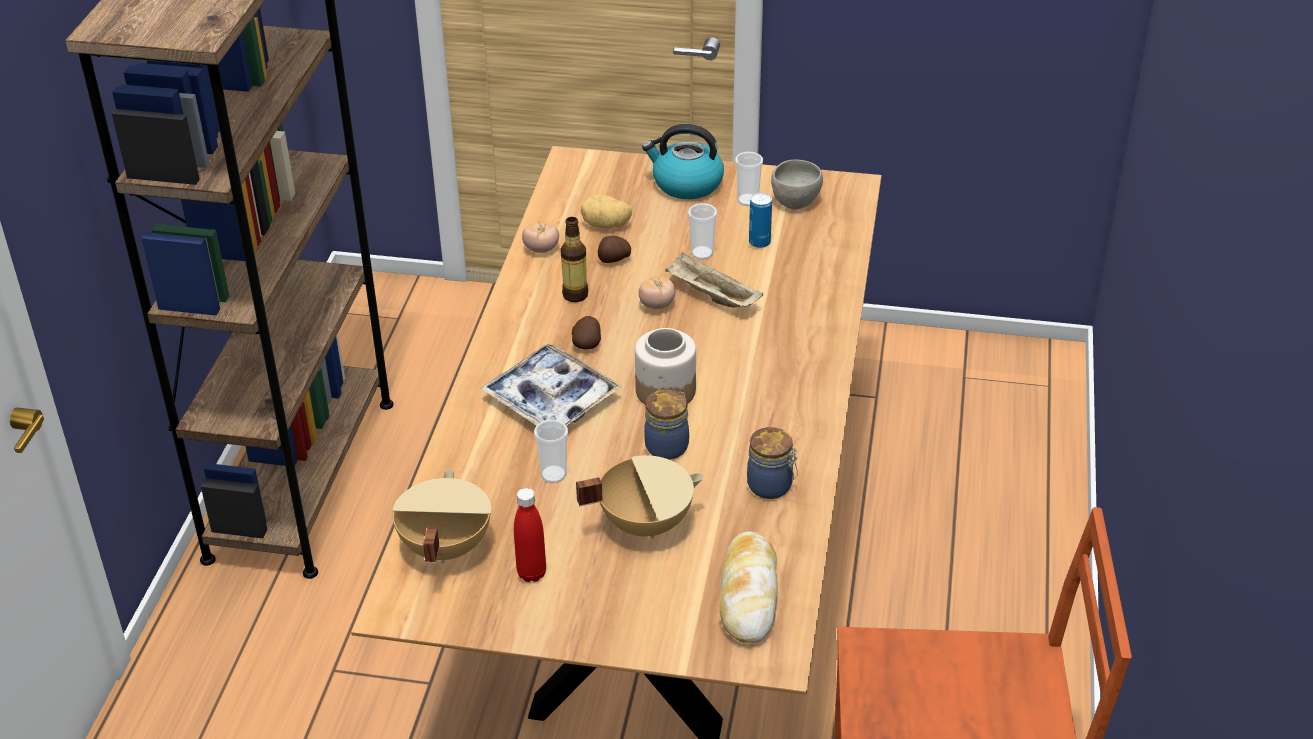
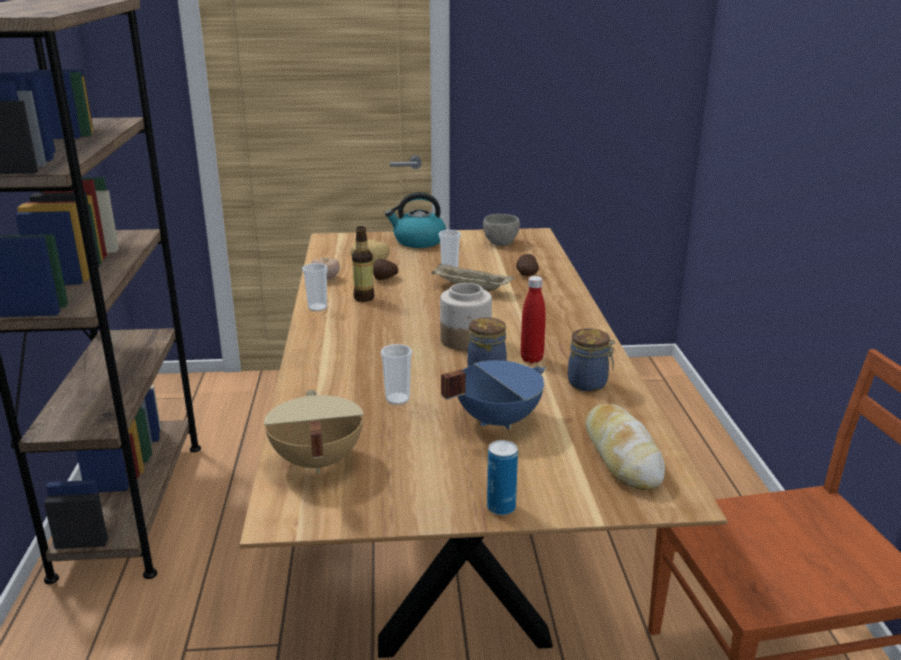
camera: 15 degrees left, 15 degrees down
tray [480,344,622,426] -> none
red bottle [514,488,546,582] -> red bottle moved to [521,276,546,363]
potato [572,316,601,349] -> potato moved to [516,254,539,276]
beige cooking pot [576,455,704,539] -> blue cooking pot [441,360,546,430]
tomato [639,276,675,309] -> none
cup [735,152,763,206] -> cup moved to [302,263,327,311]
can [749,193,772,248] -> can moved to [487,440,518,515]

